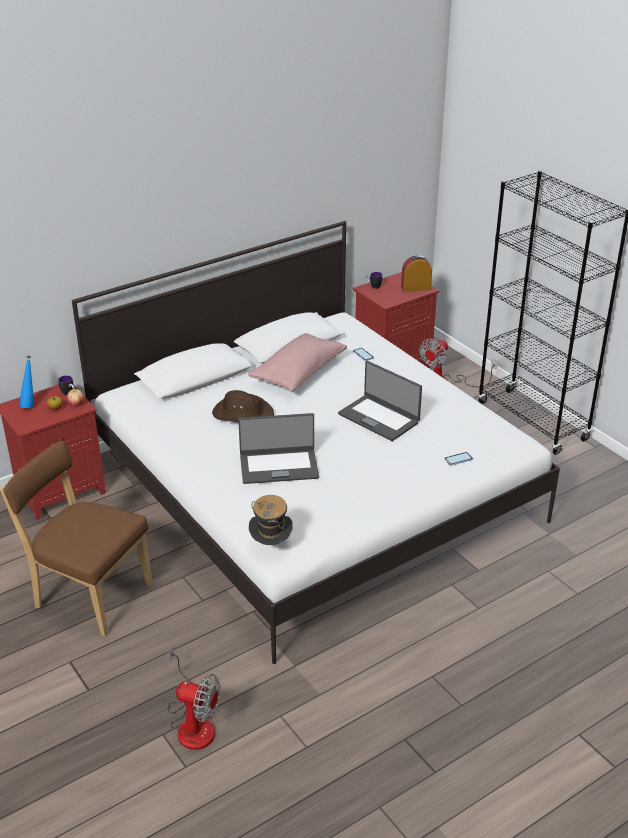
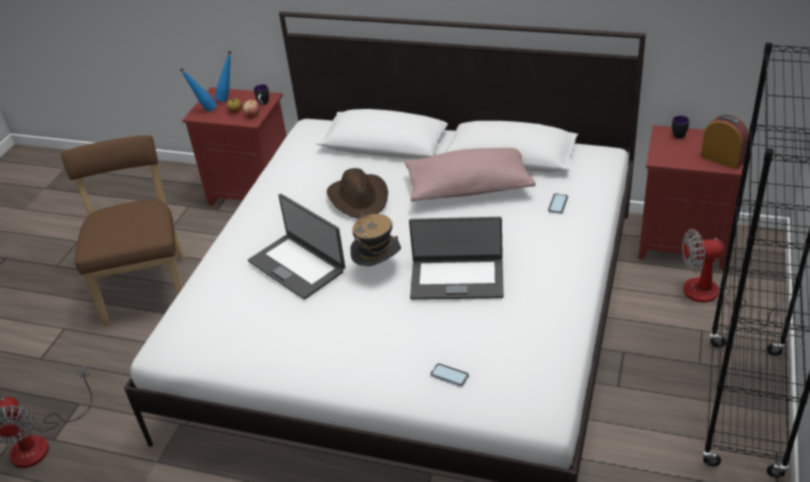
camera: 55 degrees right, 5 degrees up
hat [249,495,293,545] -> hat moved to [350,212,401,266]
laptop [338,361,422,441] -> laptop turned 90 degrees counterclockwise [409,217,504,300]
none -> blue bottle [180,68,217,112]

